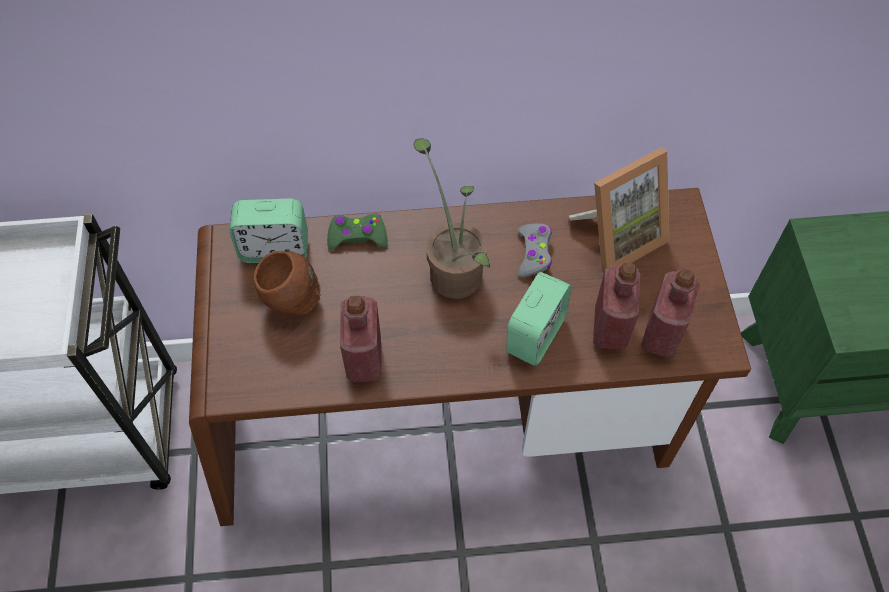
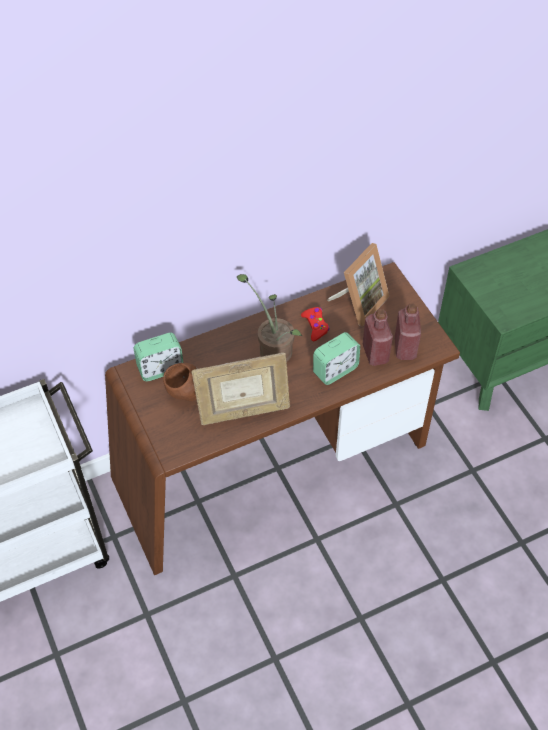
camera: 20 degrees left, 5 degrees down
green game controller [327,213,388,250] -> none
red bottle [340,296,381,382] -> picture frame [191,353,290,425]
alarm clock [506,272,571,366] -> alarm clock turned 45 degrees clockwise [313,332,360,385]
grey game controller [518,223,552,278] -> red game controller [301,307,329,341]

